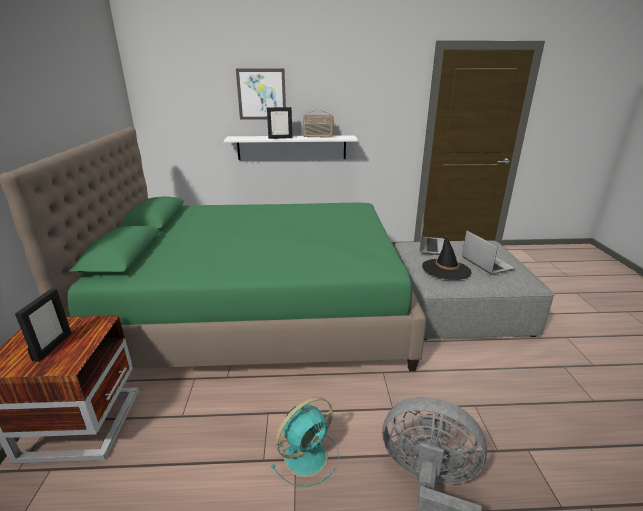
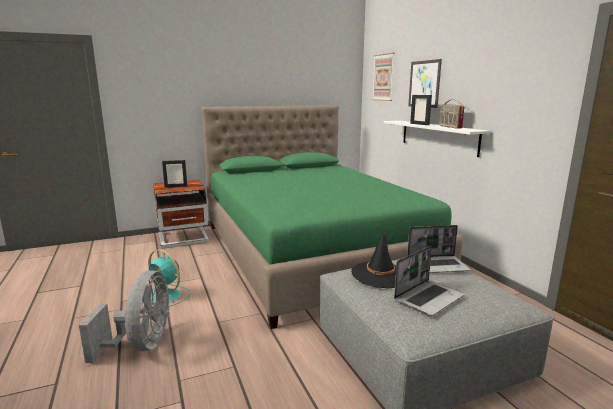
camera: 70 degrees right, 10 degrees down
none -> picture [372,53,395,101]

